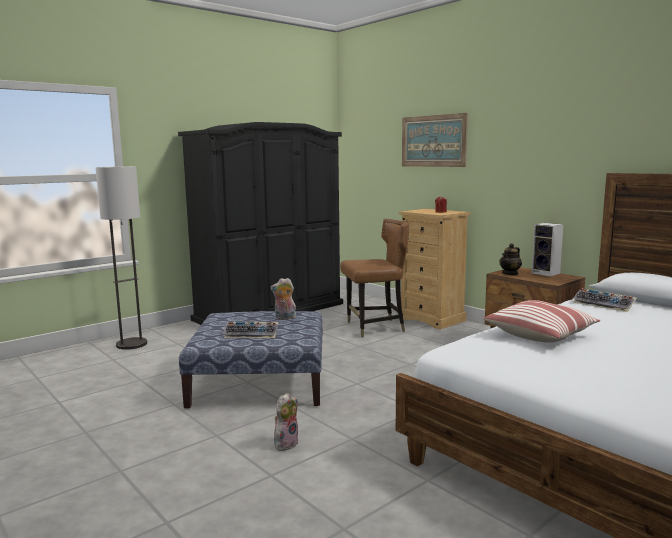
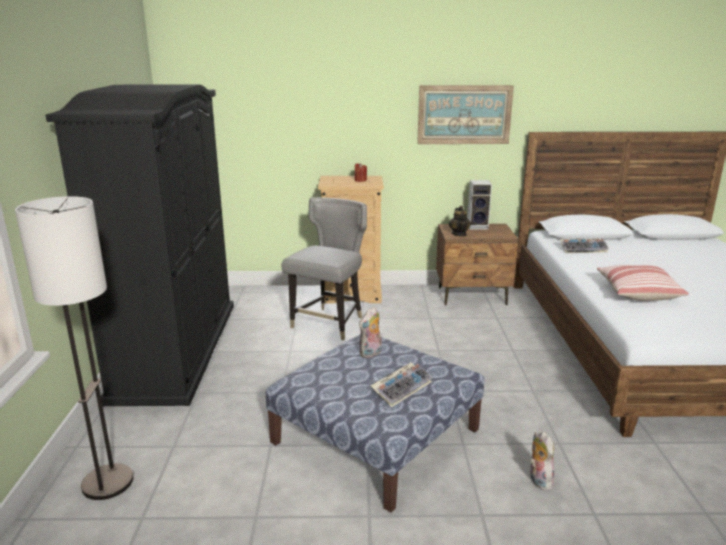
camera: 50 degrees left, 10 degrees up
brown chair [340,219,409,337] -> grey chair [282,197,367,340]
picture [402,113,468,167] -> picture moved to [417,85,514,144]

